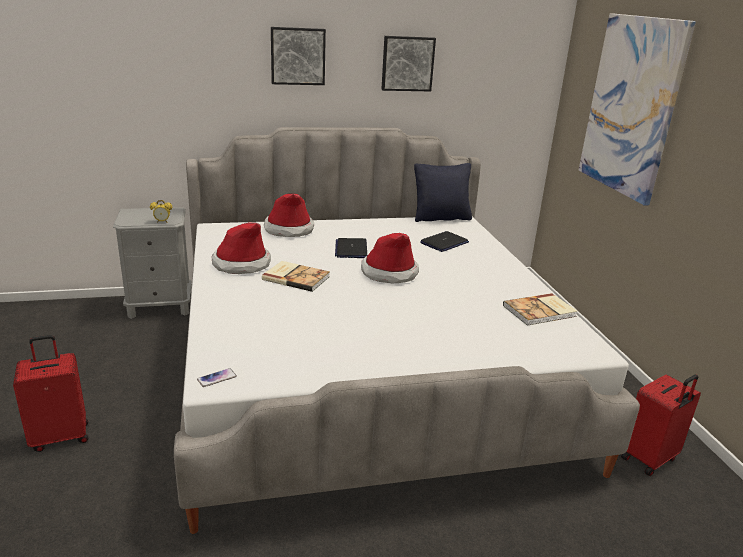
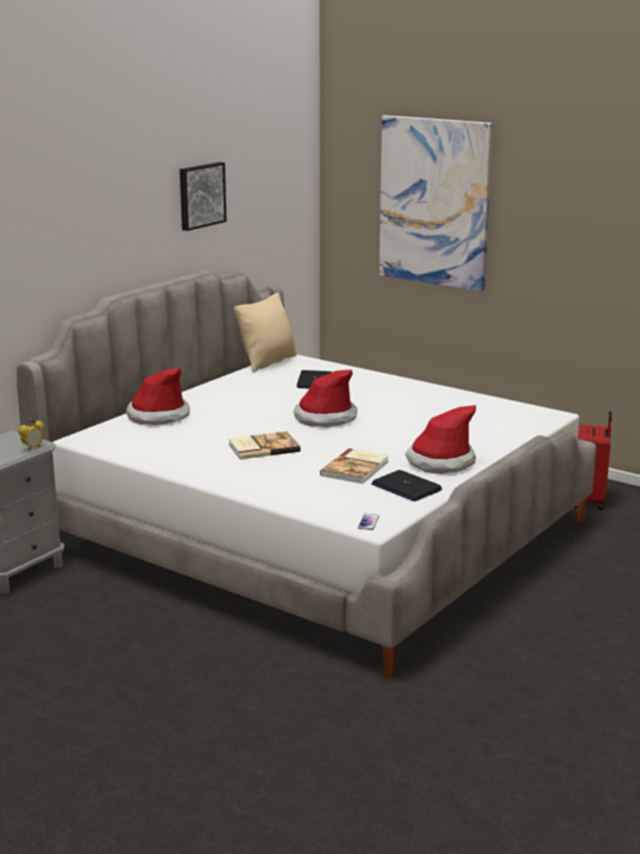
camera: 40 degrees left, 5 degrees down
red suitcase [13,335,88,452] -> none
hat [212,222,271,274] -> hat moved to [405,405,476,474]
picture [271,27,326,85] -> none
laptop [335,238,367,258] -> laptop moved to [372,470,442,501]
black pillow [414,163,472,222] -> beige pillow [234,293,297,372]
book [503,293,578,326] -> book moved to [320,448,389,484]

